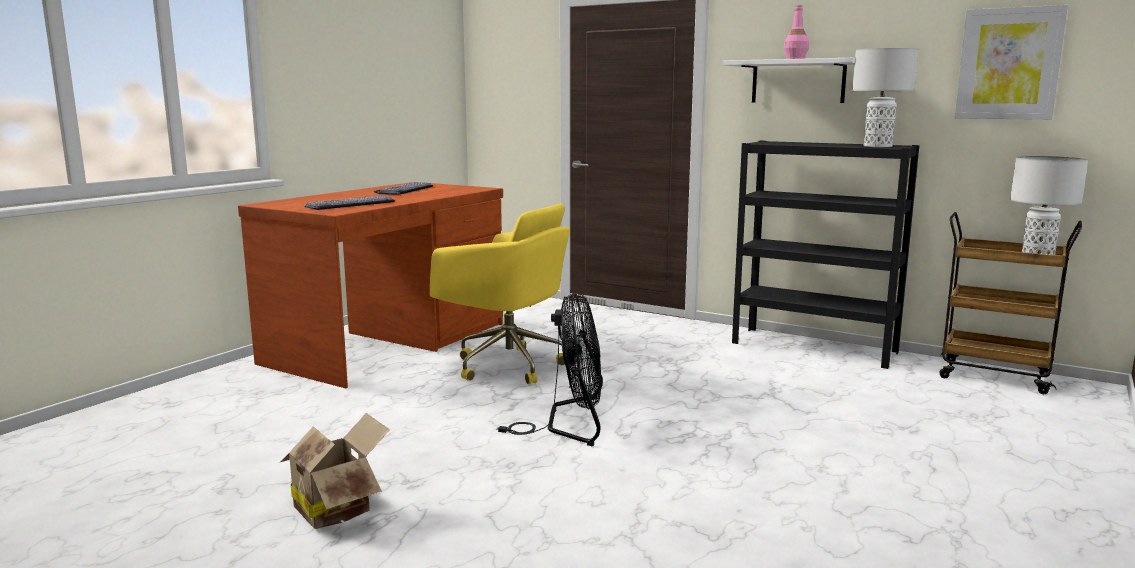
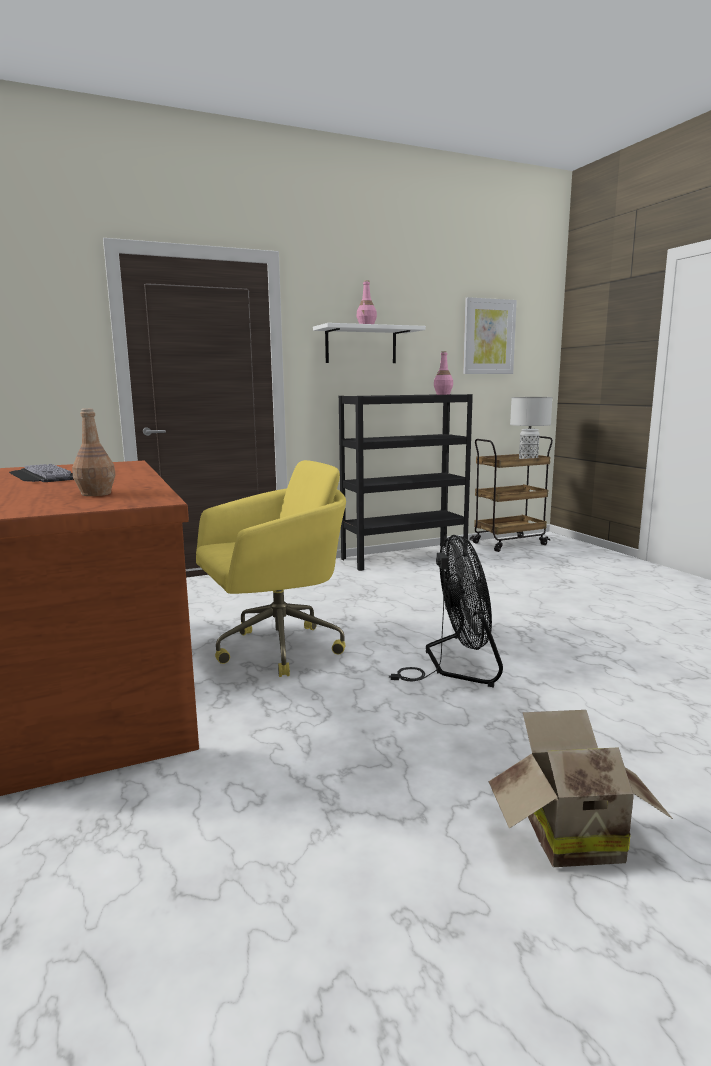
camera: 55 degrees left, 0 degrees up
keyboard [304,196,395,210] -> brown bottle [72,408,116,496]
black fan [496,292,603,447] -> black fan turned 45 degrees clockwise [388,535,503,688]
white table lamp [852,48,918,147] -> pink bottle [434,351,453,395]

